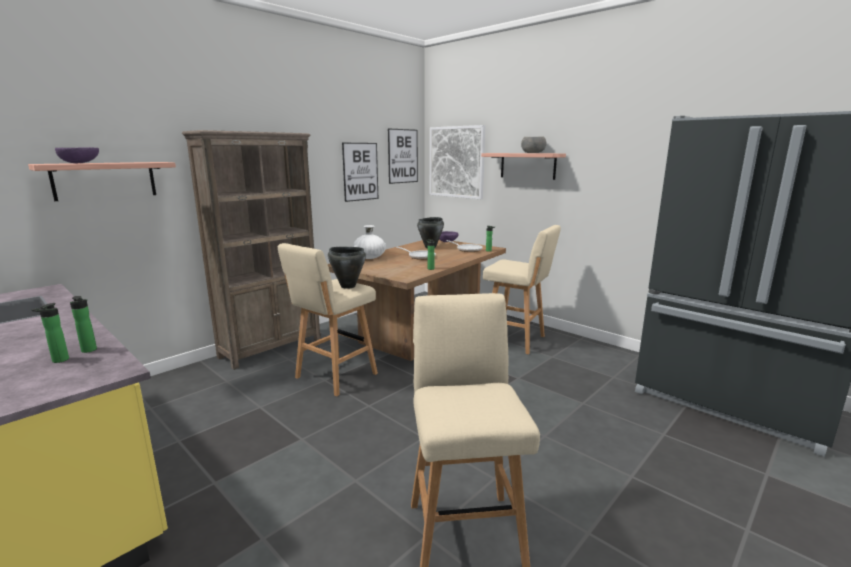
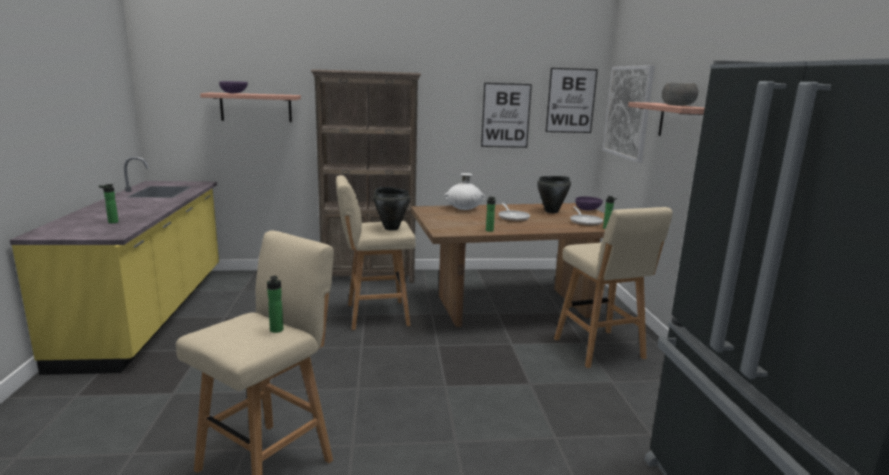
camera: 40 degrees right, 0 degrees up
bottle [70,296,97,353] -> bottle moved to [267,275,283,333]

